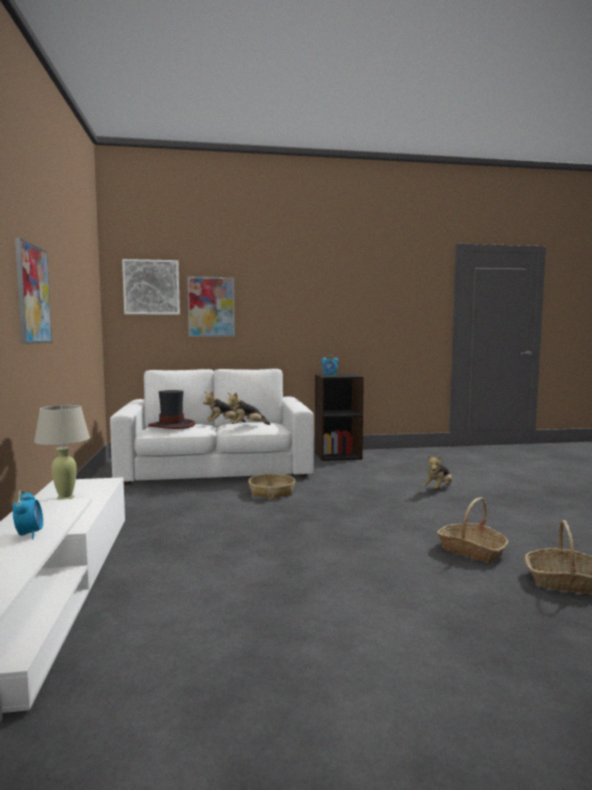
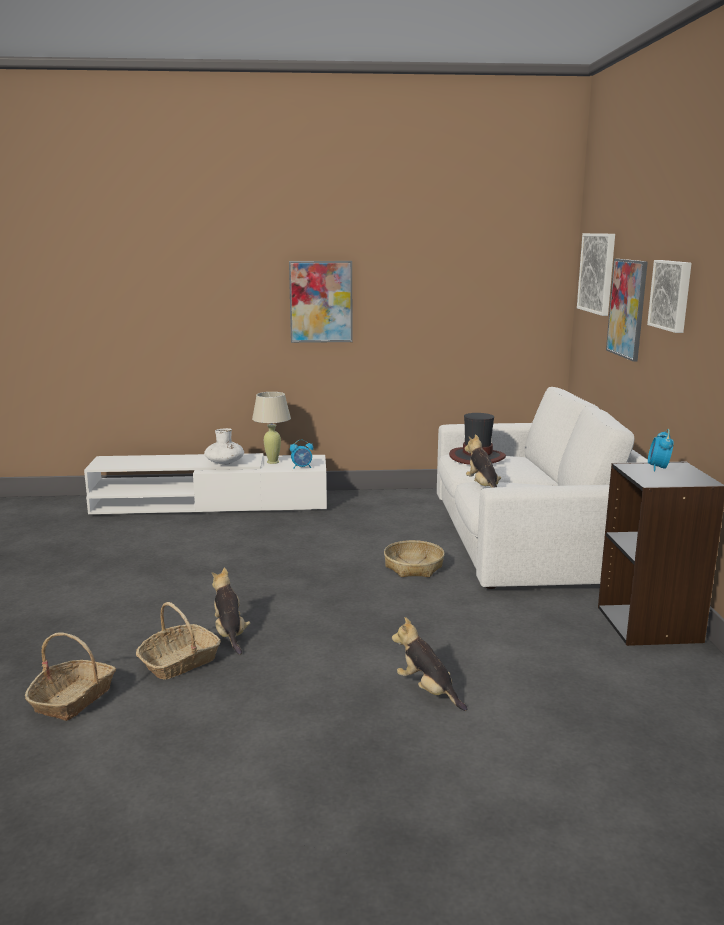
camera: 95 degrees right, 10 degrees up
alarm clock [13,490,43,540] -> alarm clock moved to [290,440,313,469]
plush toy [203,391,246,422] -> plush toy moved to [212,568,251,655]
none -> white vase [204,428,244,465]
none -> picture [647,260,692,333]

